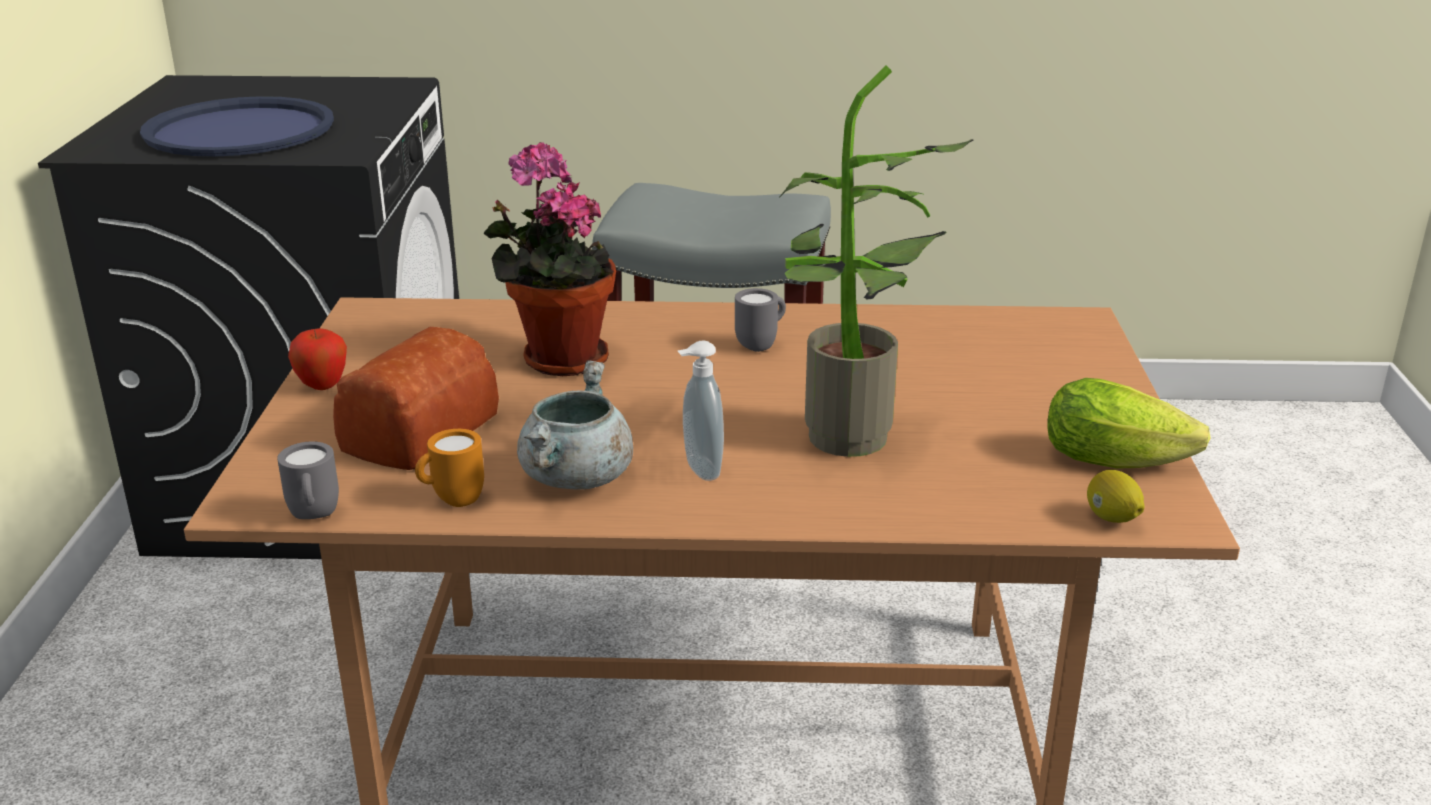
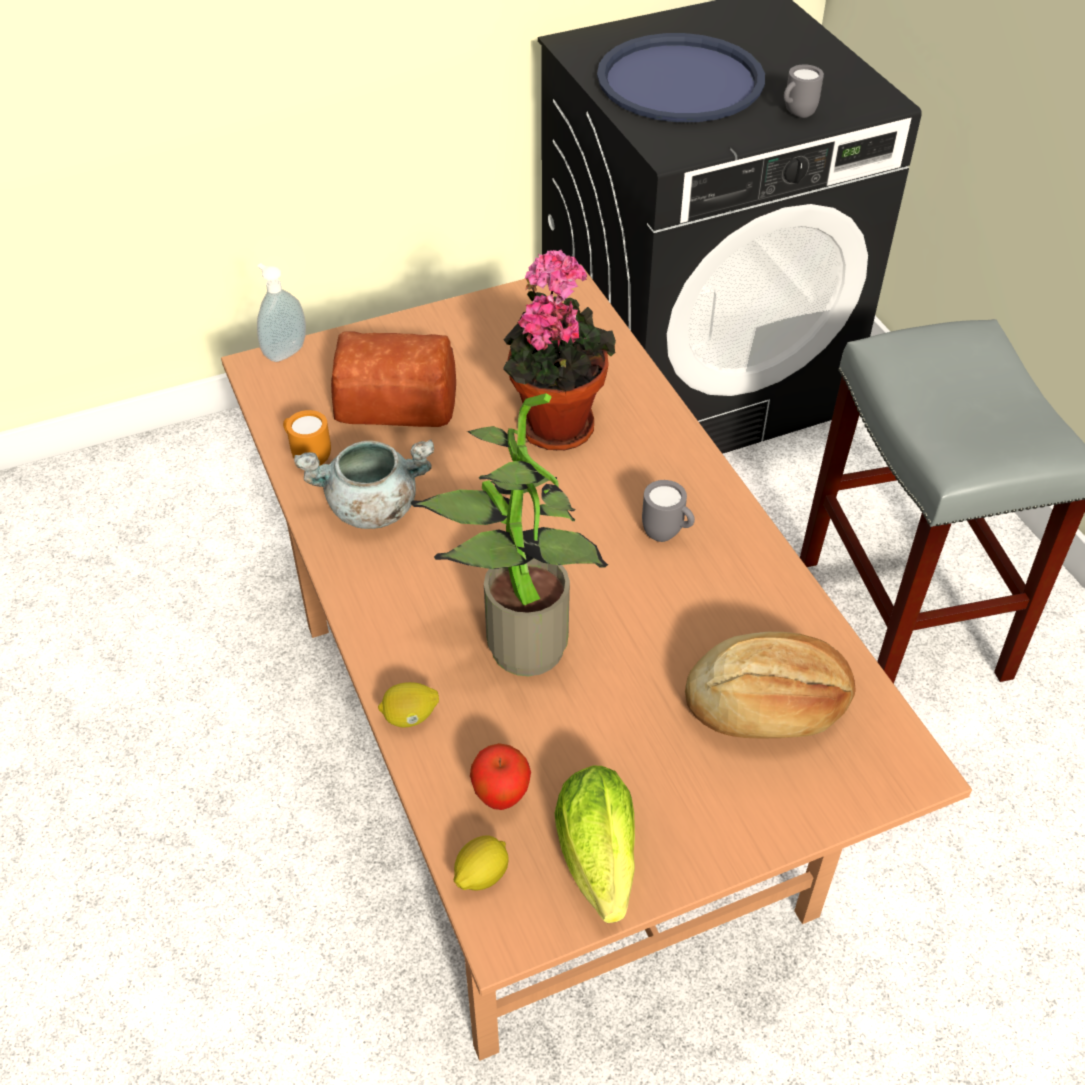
camera: 65 degrees right, 20 degrees up
grey mug [277,441,339,519] -> grey mug moved to [784,64,824,118]
apple [288,328,347,390] -> apple moved to [470,743,531,810]
soap dispenser [678,341,724,481] -> soap dispenser moved to [257,263,306,362]
none -> lemon [378,682,439,728]
none -> bread [685,632,856,738]

